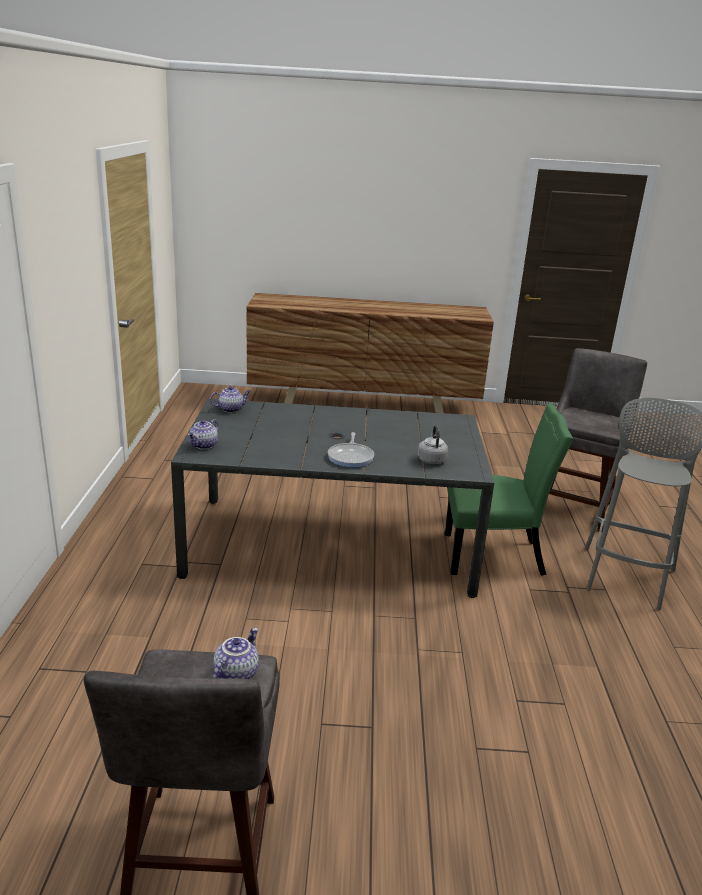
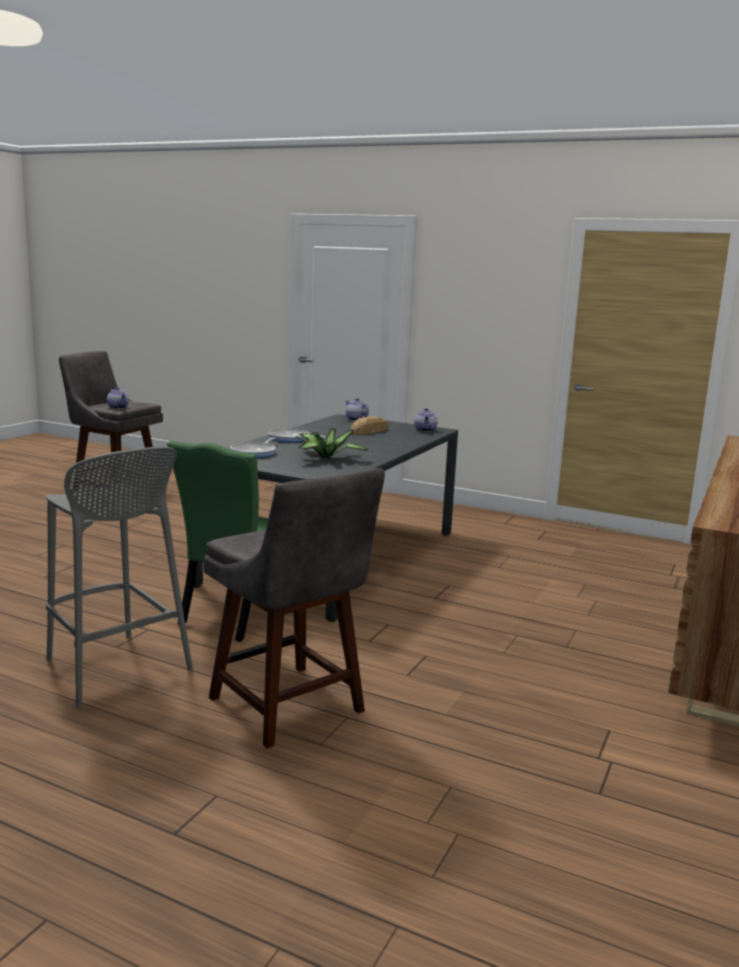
camera: 115 degrees right, 10 degrees down
grey kettle [418,425,448,464] -> frying pan [230,437,276,458]
none -> potted plant [296,428,368,459]
none -> bread [351,416,388,435]

